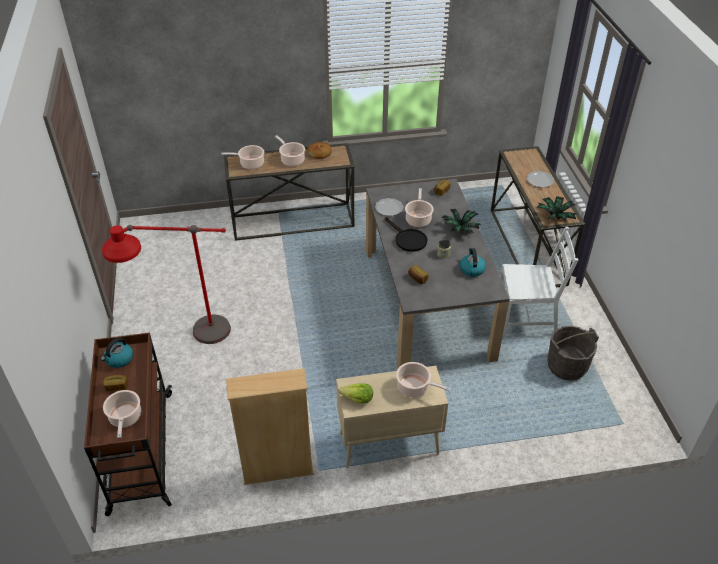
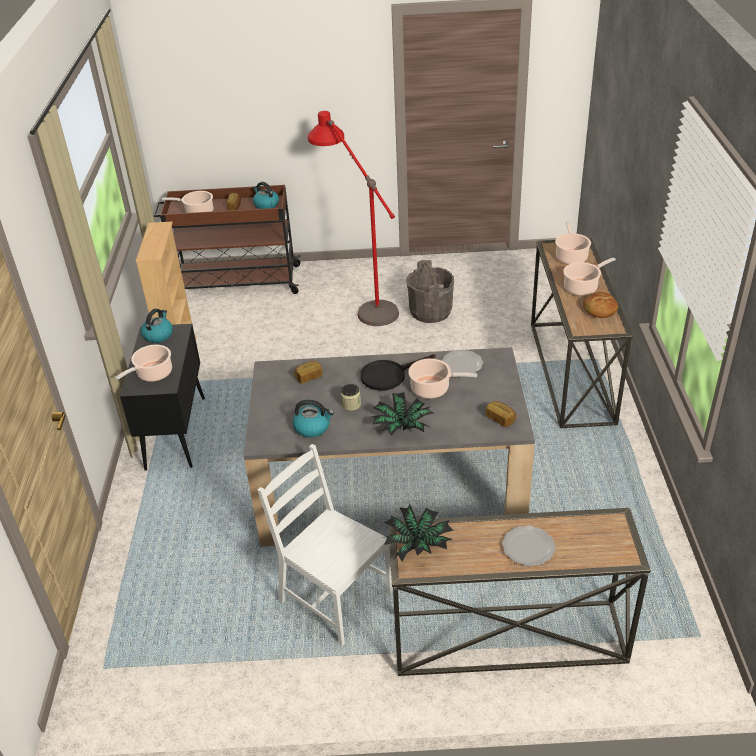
camera: 100 degrees right, 5 degrees down
beige cabinet [336,366,448,468] -> black cabinet [120,324,205,471]
lettuce [339,383,373,404] -> kettle [141,309,173,343]
white chair [500,227,578,337] -> white chair turned 120 degrees clockwise [258,444,393,646]
grey bucket [547,326,599,381] -> grey bucket moved to [406,260,454,323]

